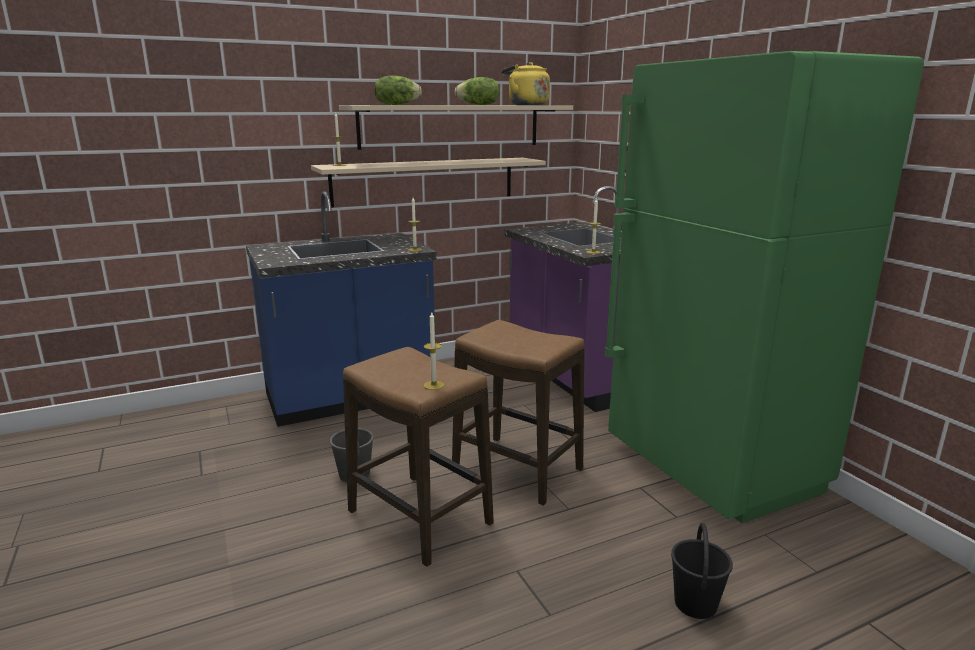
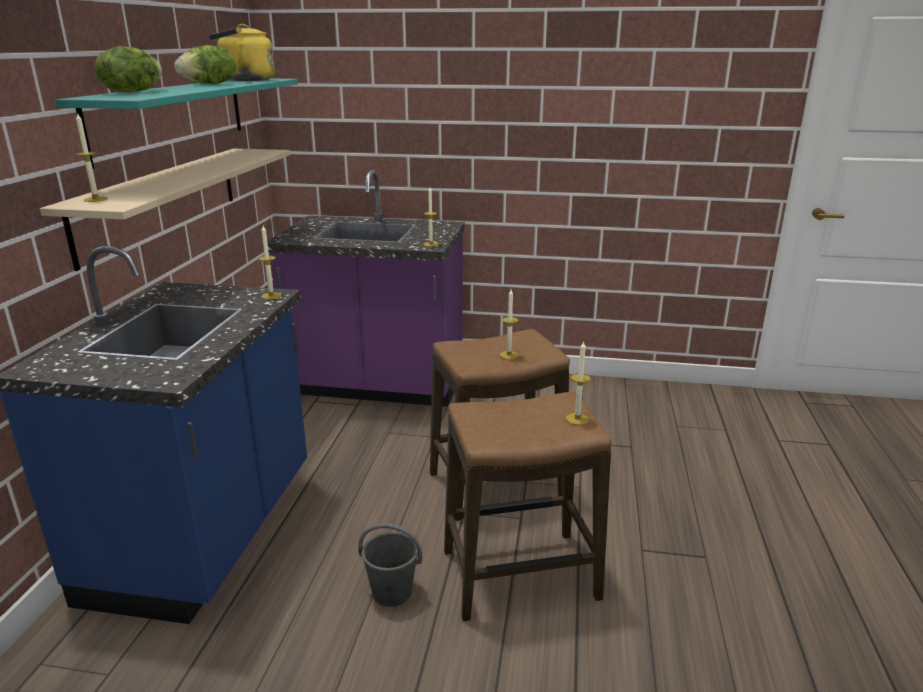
camera: 55 degrees left, 5 degrees up
beige shelf [339,105,573,150] -> turquoise shelf [55,79,298,169]
green fridge [605,51,924,523] -> none
black bucket [671,523,733,619] -> none
none -> candle [500,290,519,359]

